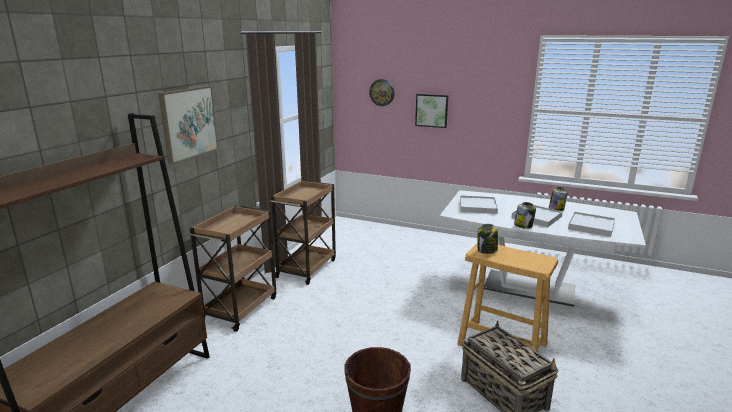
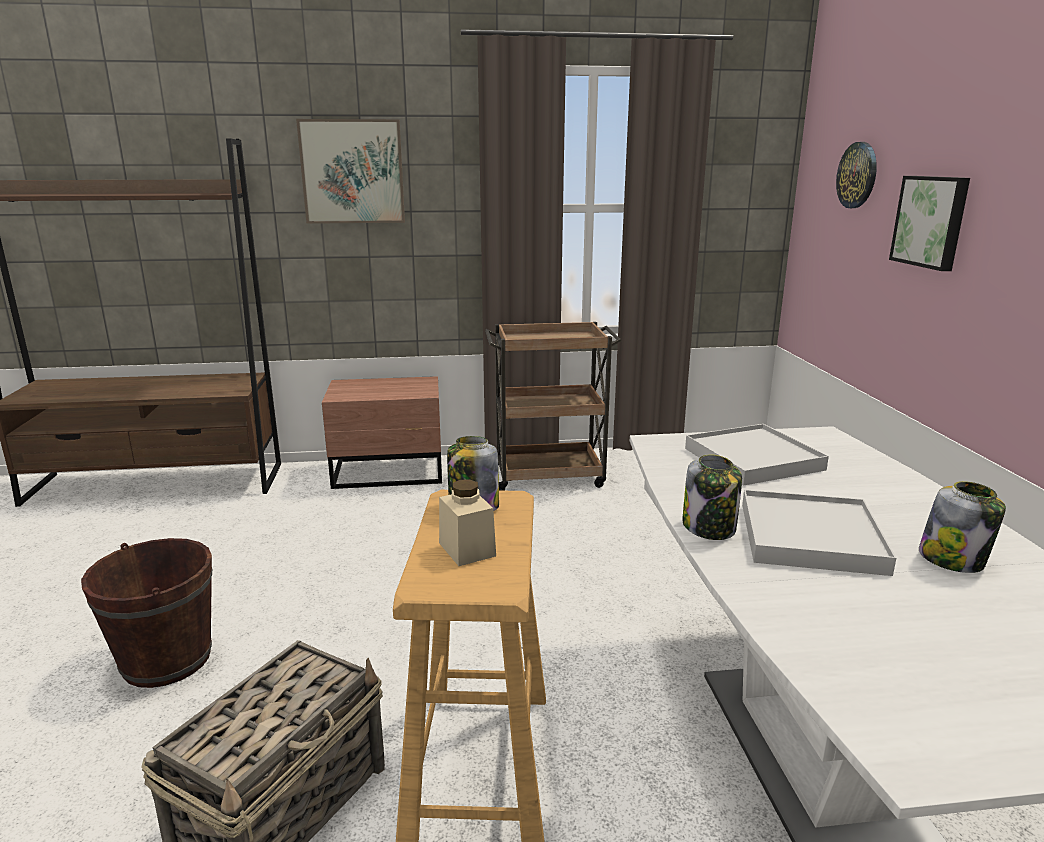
camera: 60 degrees right, 0 degrees up
brown cart [188,205,276,332] -> brown nightstand [322,376,442,489]
white tray [568,212,615,237] -> none
none -> beige jar [439,479,496,566]

